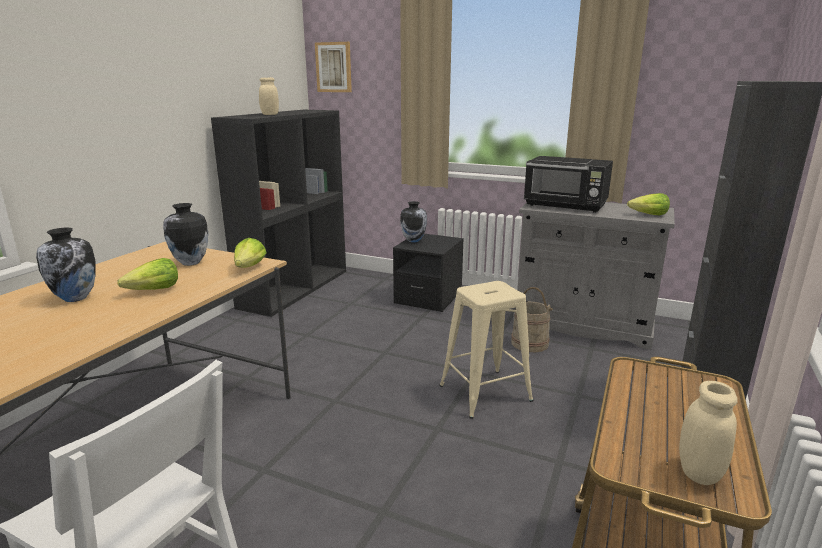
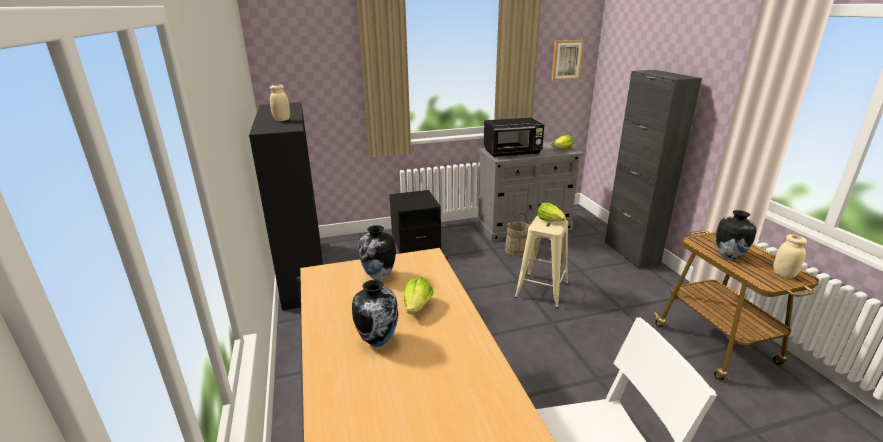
camera: 40 degrees left, 5 degrees up
lettuce [234,238,267,268] -> lettuce moved to [537,203,566,222]
picture [315,42,352,92] -> picture moved to [551,40,584,81]
vase [400,201,427,243] -> vase moved to [716,210,756,260]

